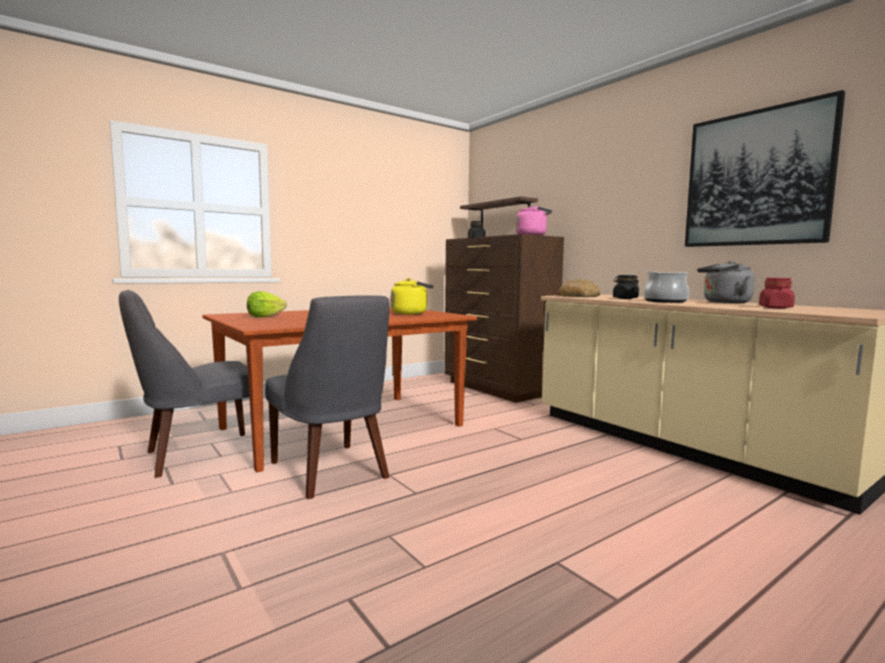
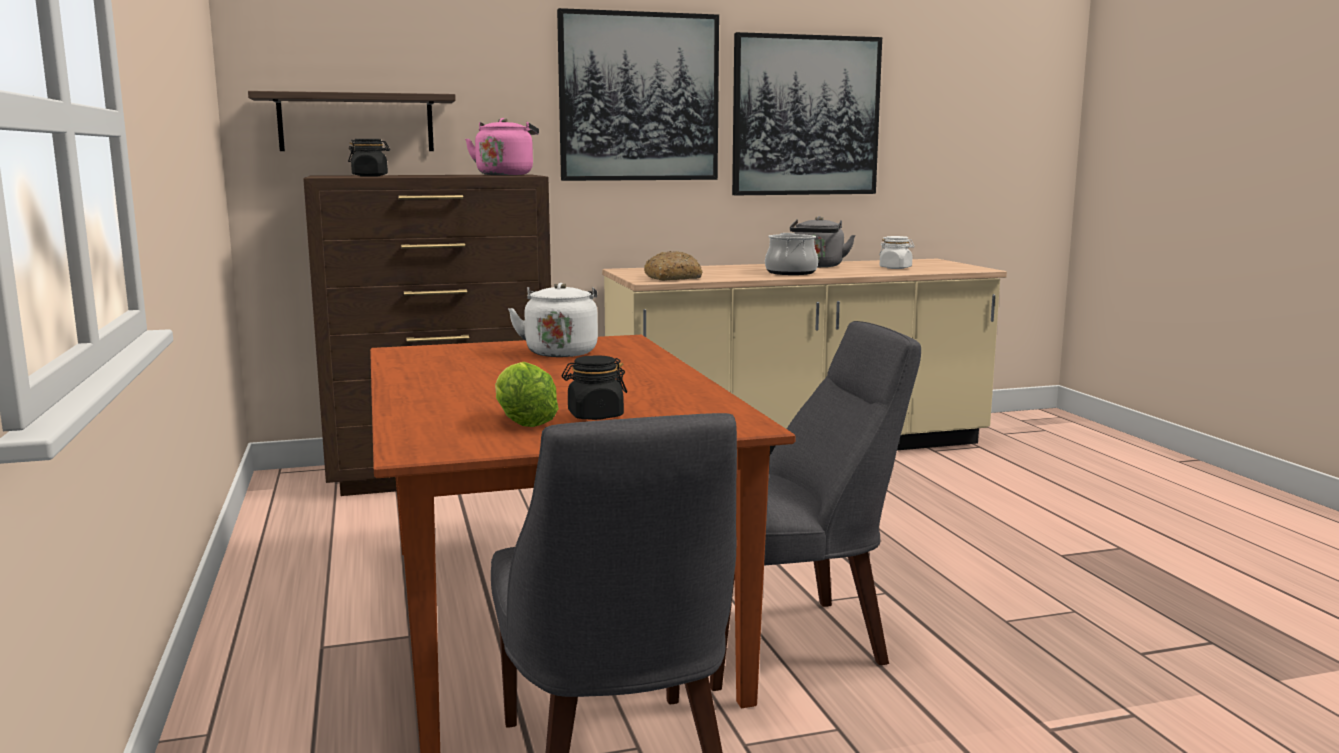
camera: 70 degrees left, 5 degrees up
yellow kettle [391,278,433,315] -> white kettle [508,283,598,357]
black jar [613,275,639,299] -> black jar moved to [562,355,627,420]
red jar [759,278,795,309] -> white jar [879,236,914,269]
none -> picture [557,8,719,181]

